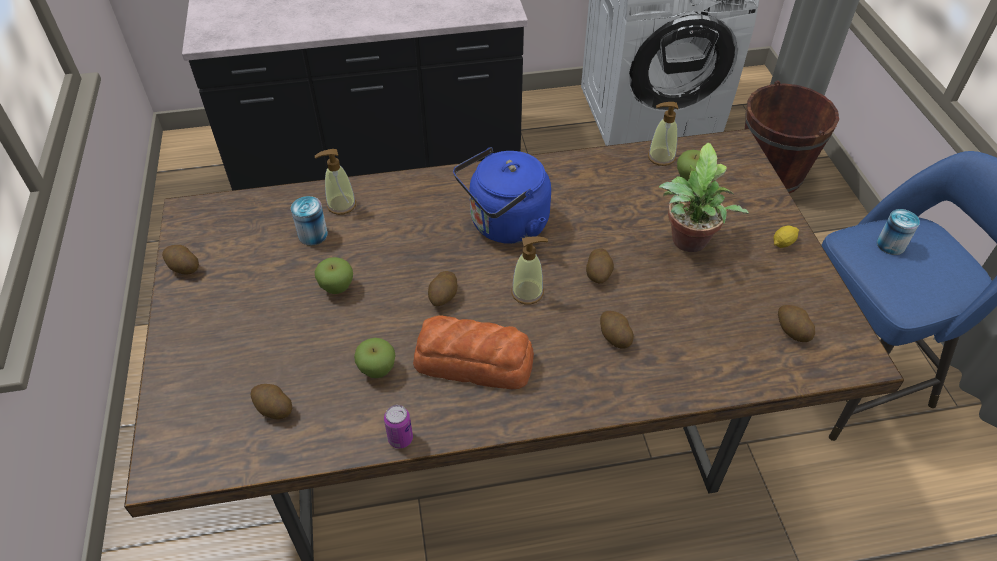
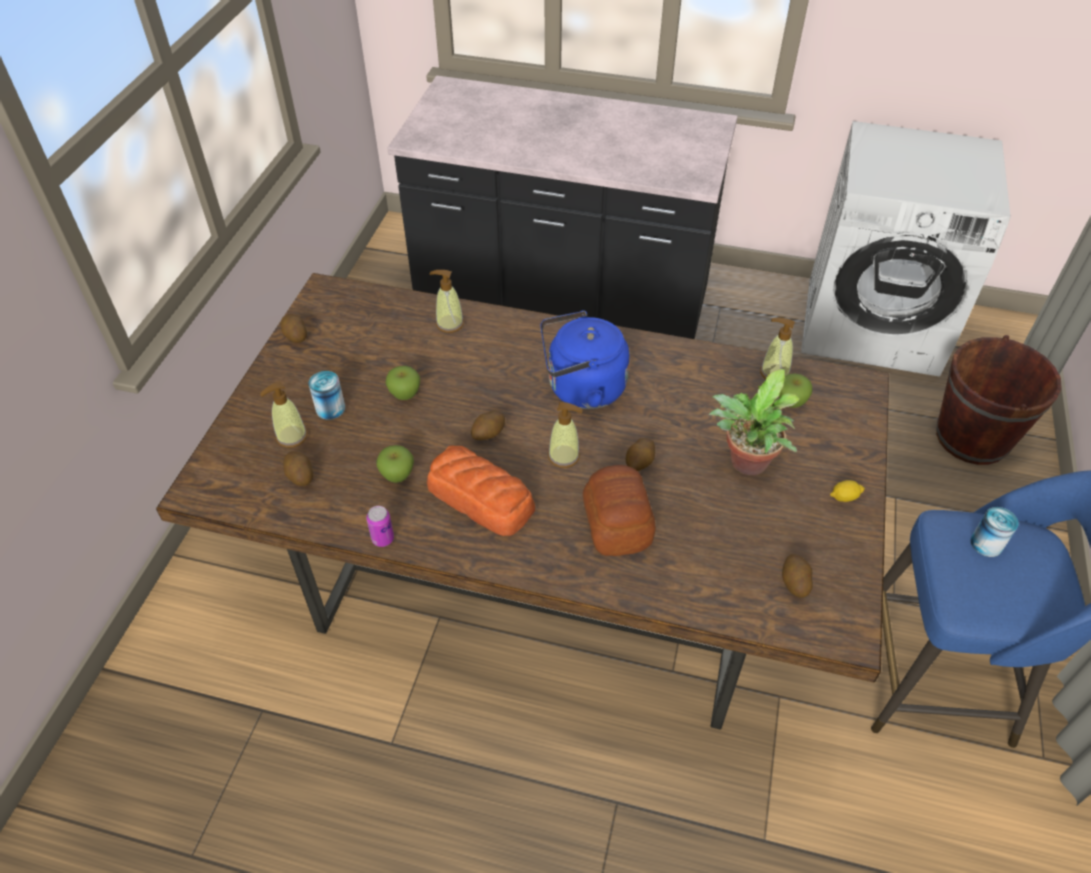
camera: 25 degrees right, 0 degrees up
can [291,196,328,246] -> can moved to [308,371,345,420]
potato [600,311,634,349] -> bread [583,465,656,556]
none -> soap dispenser [260,381,308,448]

